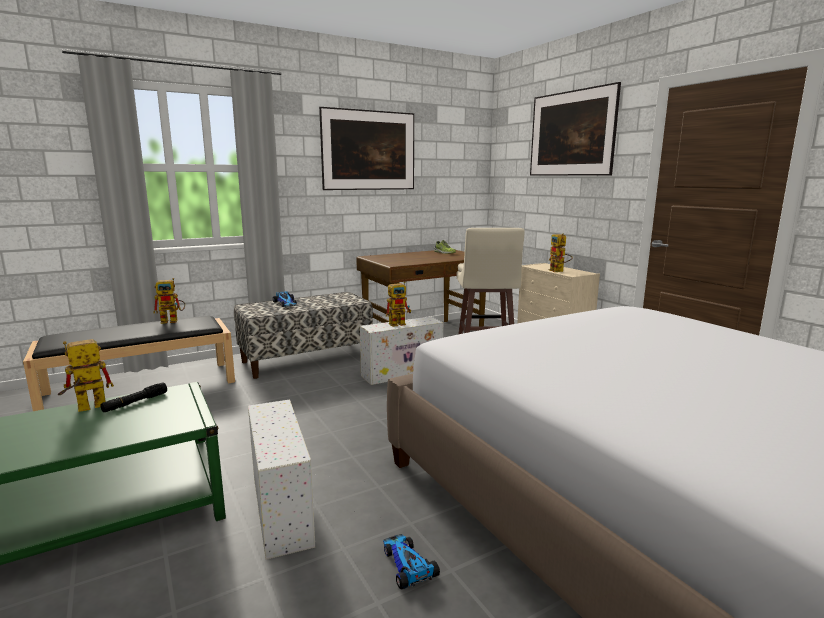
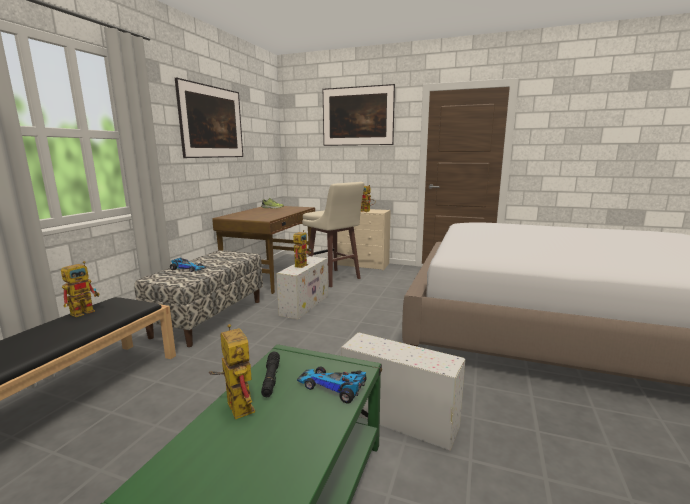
camera: 40 degrees left, 0 degrees up
toy robot [58,339,114,412] -> toy robot turned 135 degrees clockwise [209,324,255,419]
toy car [383,534,440,589] -> toy car moved to [297,366,367,404]

